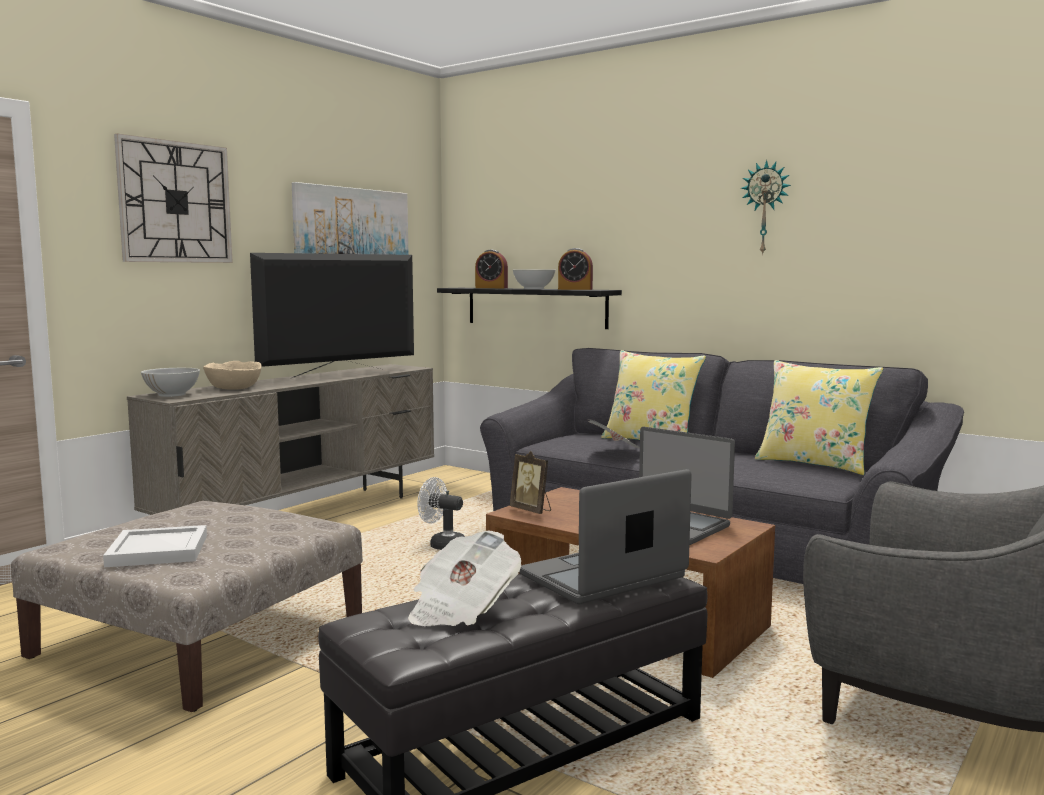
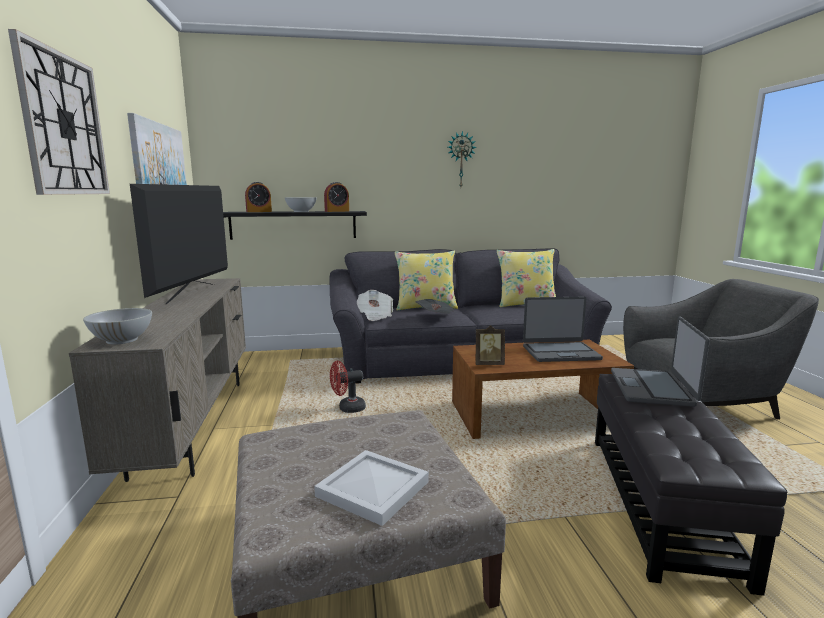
camera: 45 degrees left, 5 degrees up
beige bowl [203,361,261,390] -> none
newspaper [408,531,521,626] -> newspaper moved to [357,290,393,321]
white fan [417,477,465,550] -> red fan [330,361,366,413]

